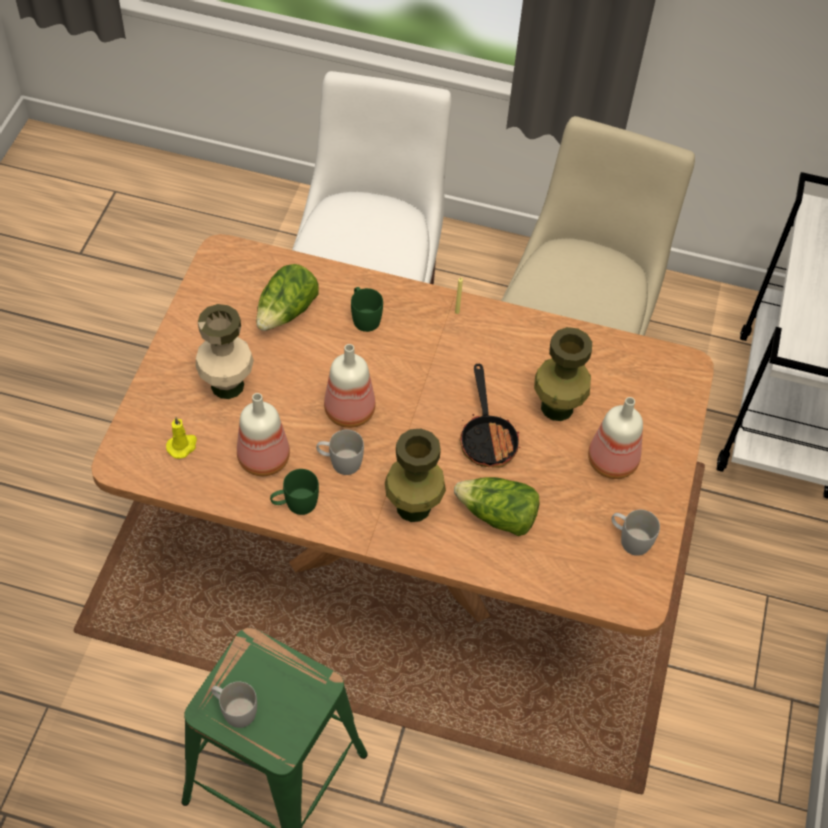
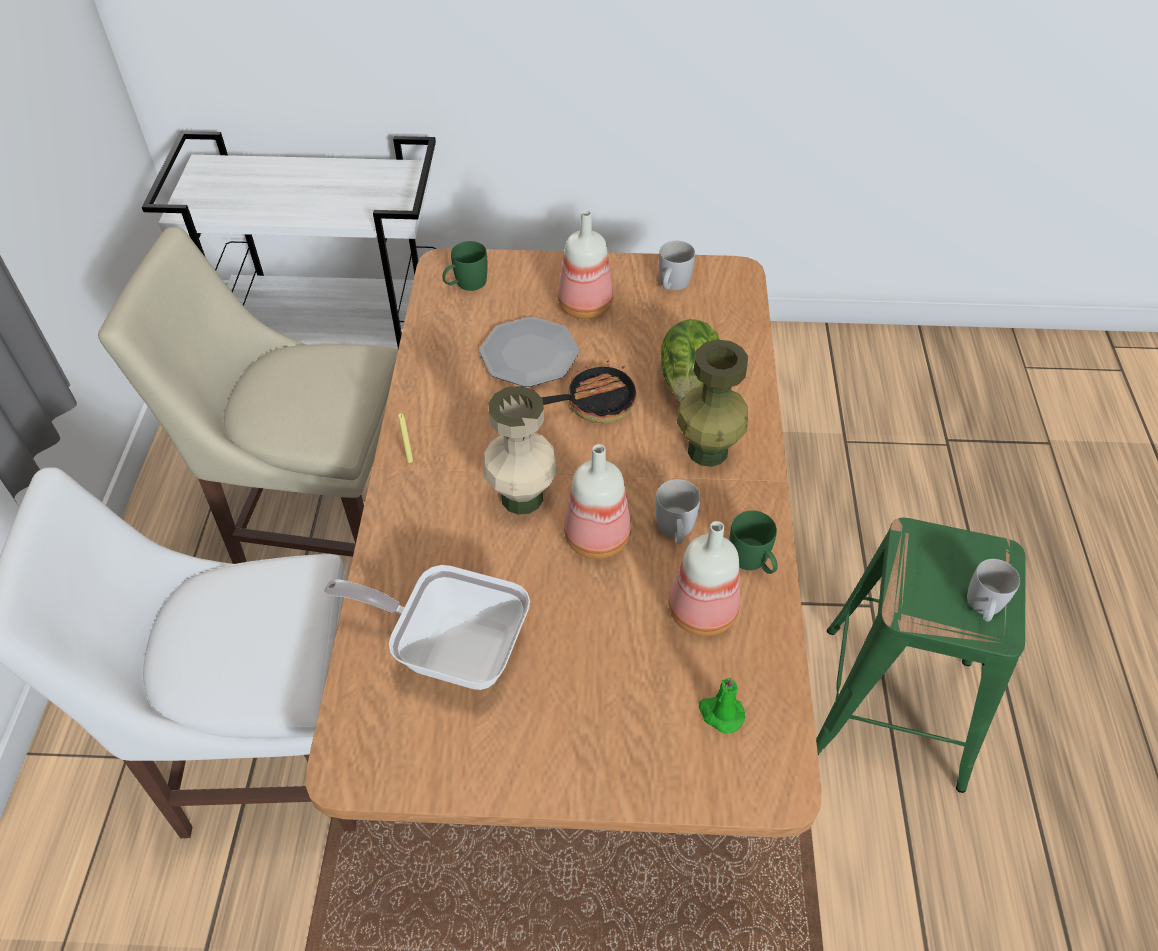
camera: 100 degrees left, 5 degrees down
yellow candle [166,417,197,459] -> green candle [699,677,745,734]
beige vase [196,304,254,399] -> beige vase moved to [483,386,558,515]
lettuce [256,264,319,331] -> frying pan [324,565,530,690]
green mug [351,287,383,332] -> green mug moved to [442,241,488,291]
green vase [534,327,592,421] -> plate [479,317,579,387]

